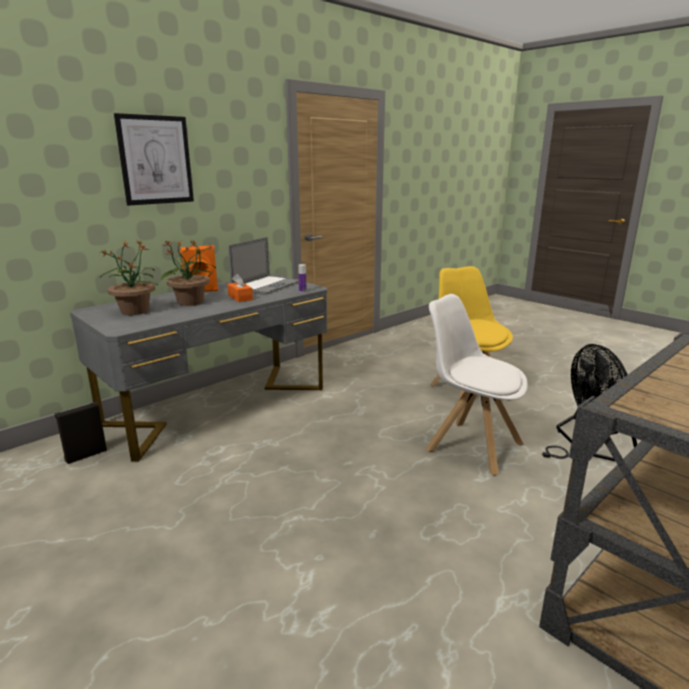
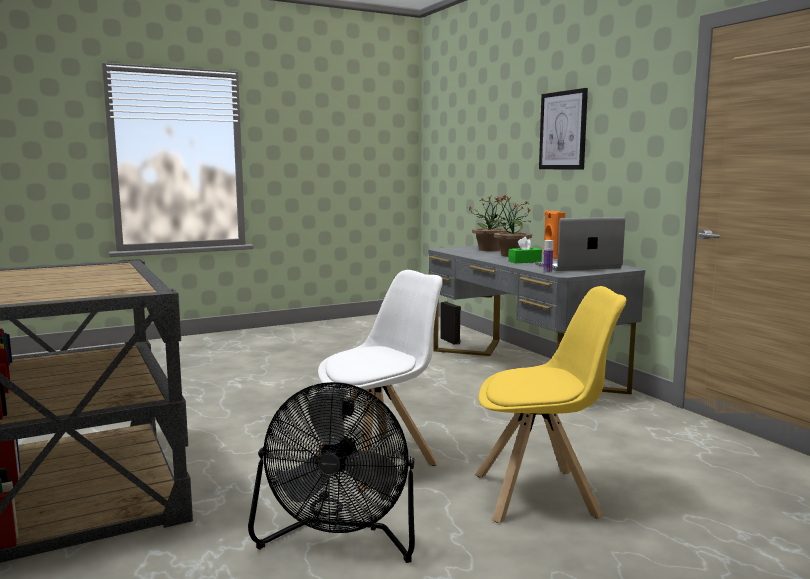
camera: 105 degrees right, 10 degrees down
orange tissue box [227,274,253,302] -> green tissue box [508,237,542,263]
laptop [228,237,299,295] -> laptop turned 120 degrees clockwise [535,217,625,271]

